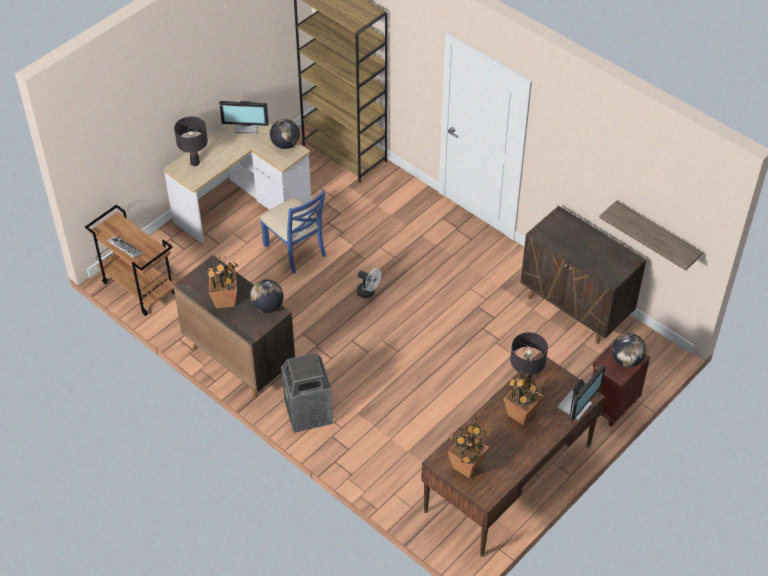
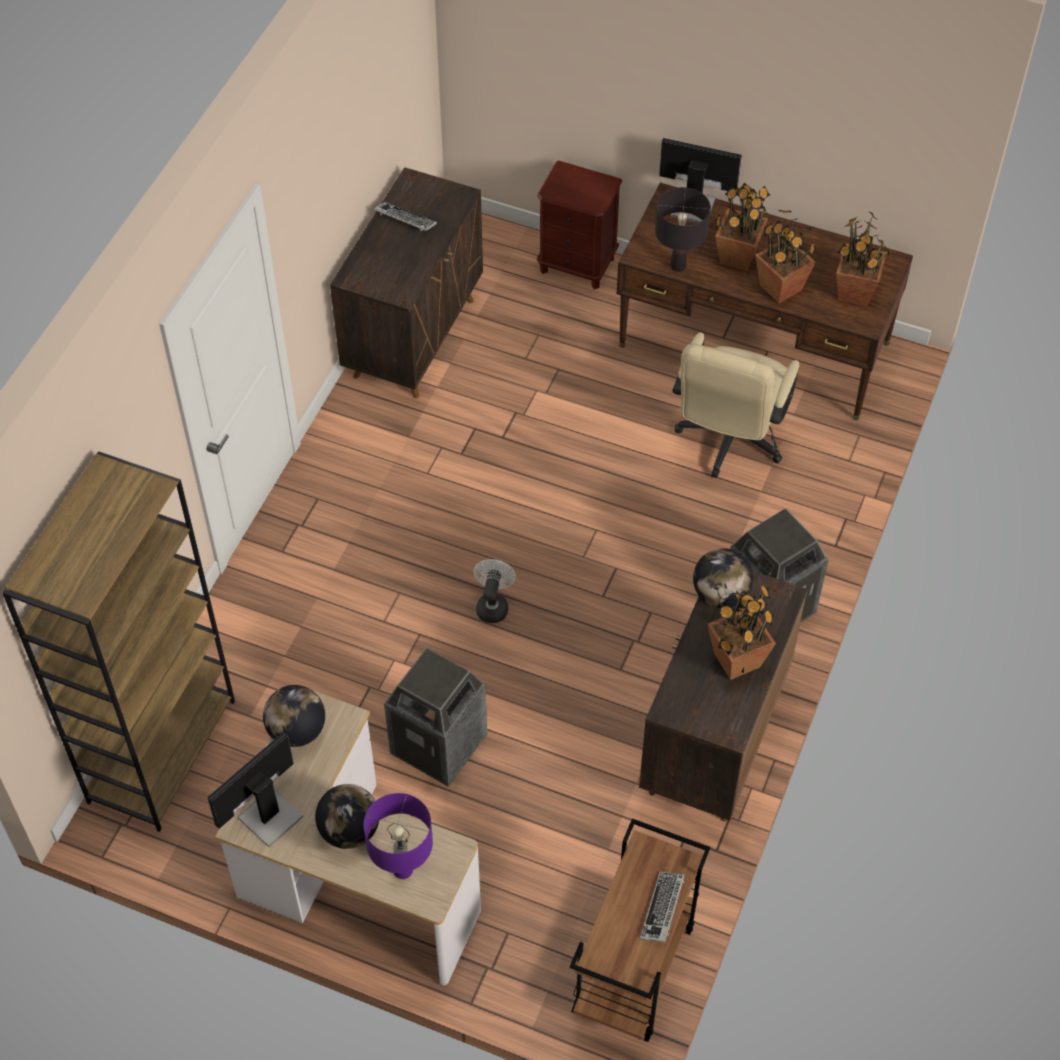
camera: 110 degrees left, 5 degrees up
black table lamp [174,116,208,166] -> purple table lamp [363,793,433,879]
monitor [219,101,269,134] -> monitor turned 120 degrees counterclockwise [207,732,303,847]
blue chair [260,190,326,274] -> trash can [384,648,487,787]
shelf [599,200,703,271] -> none
globe [611,333,646,367] -> globe moved to [315,784,379,849]
none -> keyboard [374,202,437,231]
none -> beige office chair [672,332,799,478]
none -> potted plant [755,210,816,303]

